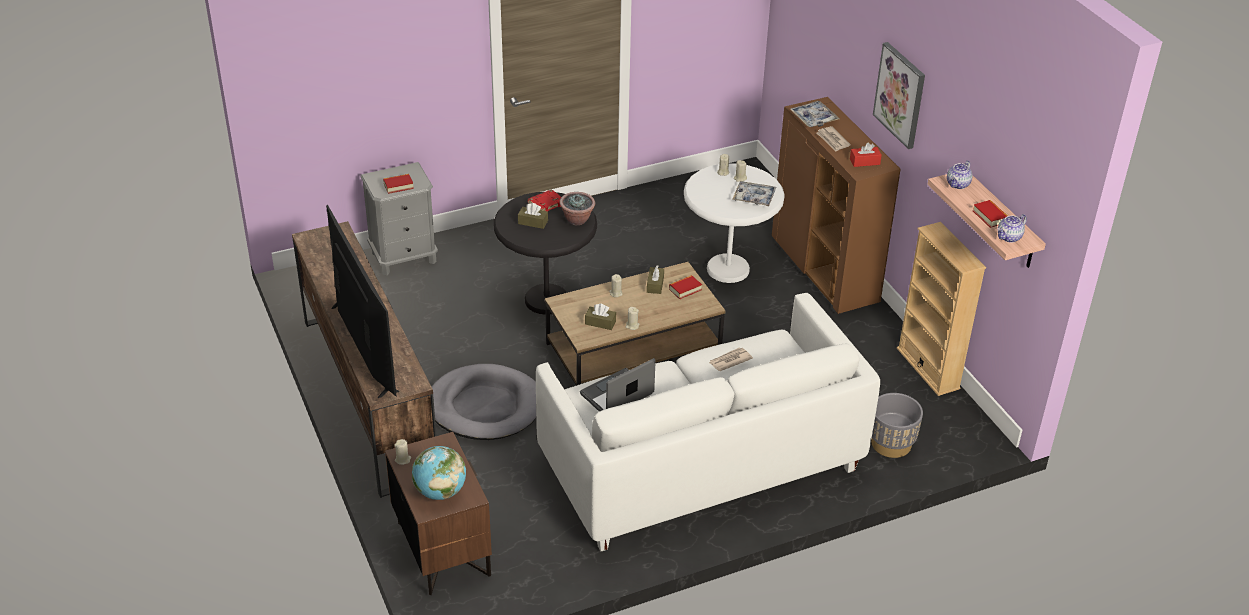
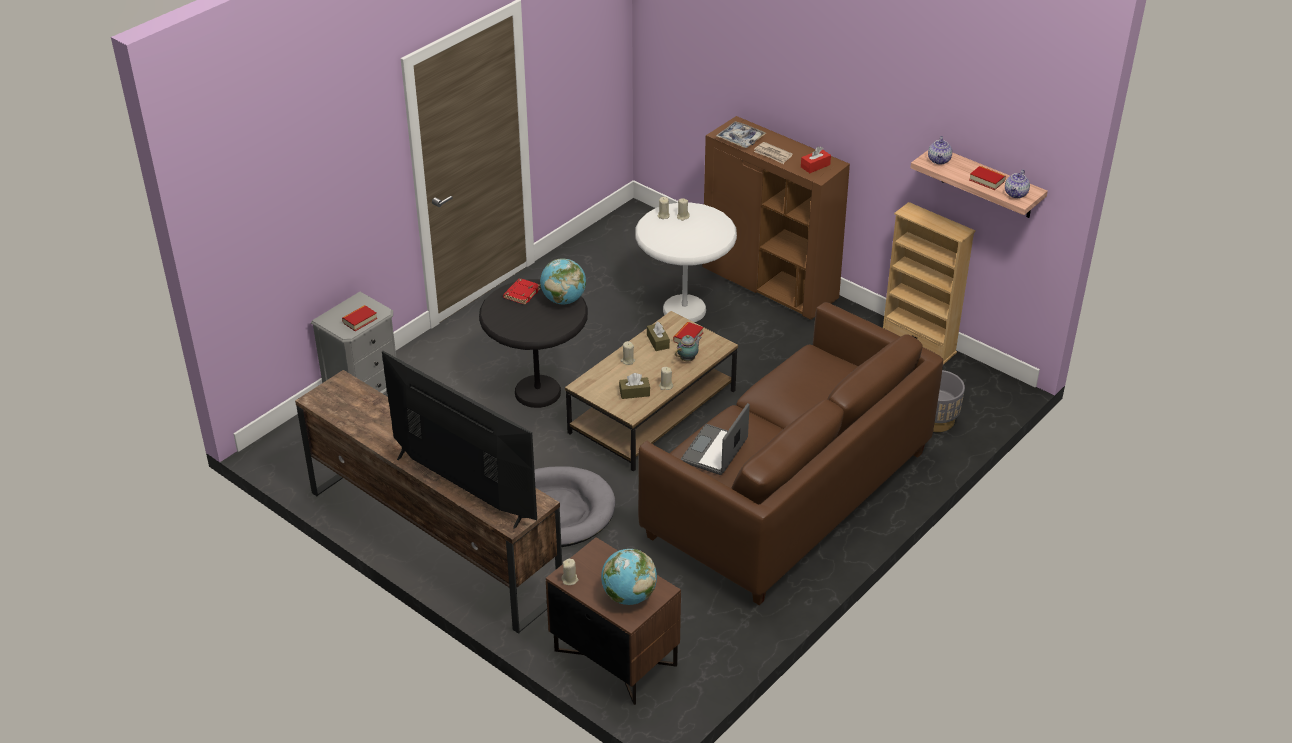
camera: 25 degrees left, 0 degrees up
brown tissue box [518,203,548,229] -> none
white sofa [536,293,880,551] -> brown sofa [638,302,943,605]
potted plant [559,192,595,225] -> globe [540,258,586,304]
newspaper [709,348,753,371] -> none
tray [732,181,776,206] -> none
picture [873,42,925,149] -> none
none -> teapot [675,335,702,361]

